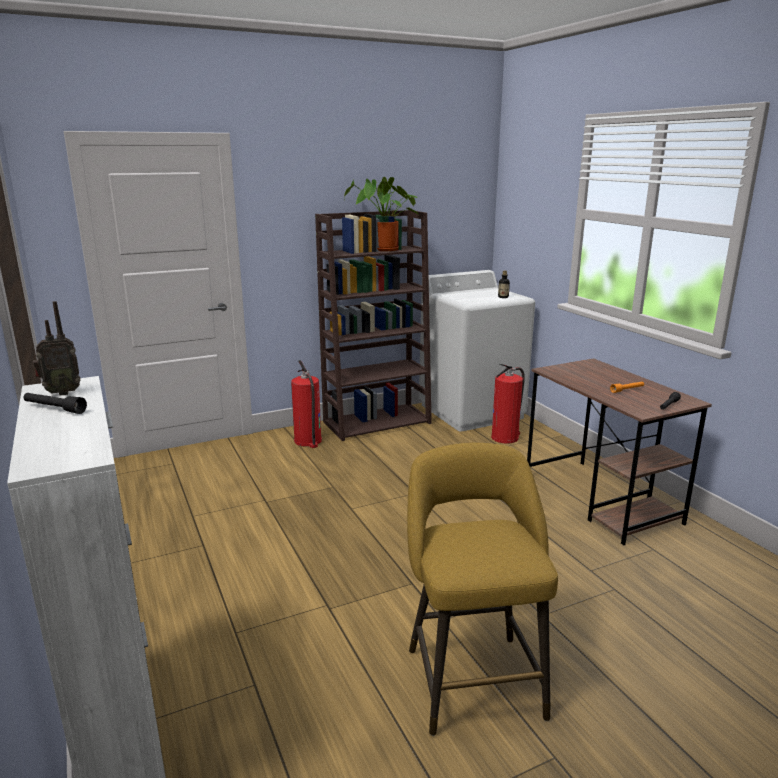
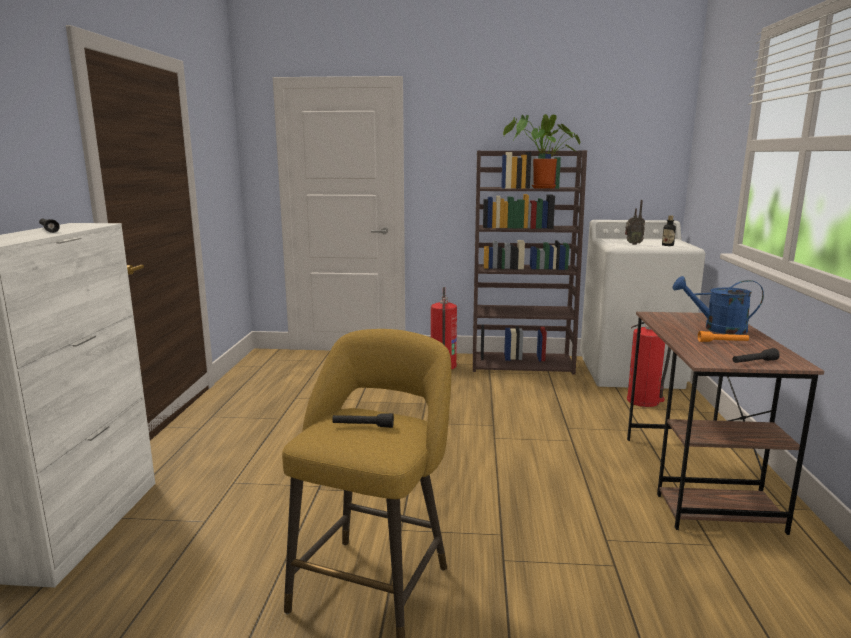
camera: 30 degrees right, 5 degrees down
radio [33,301,80,396] -> radio moved to [625,200,645,245]
none -> black flashlight [332,413,394,428]
none -> blue watering can [673,276,764,335]

